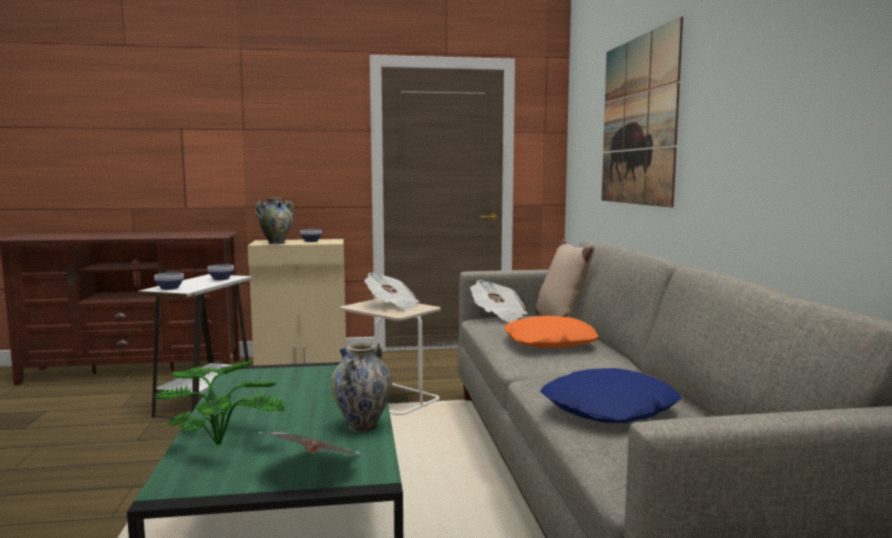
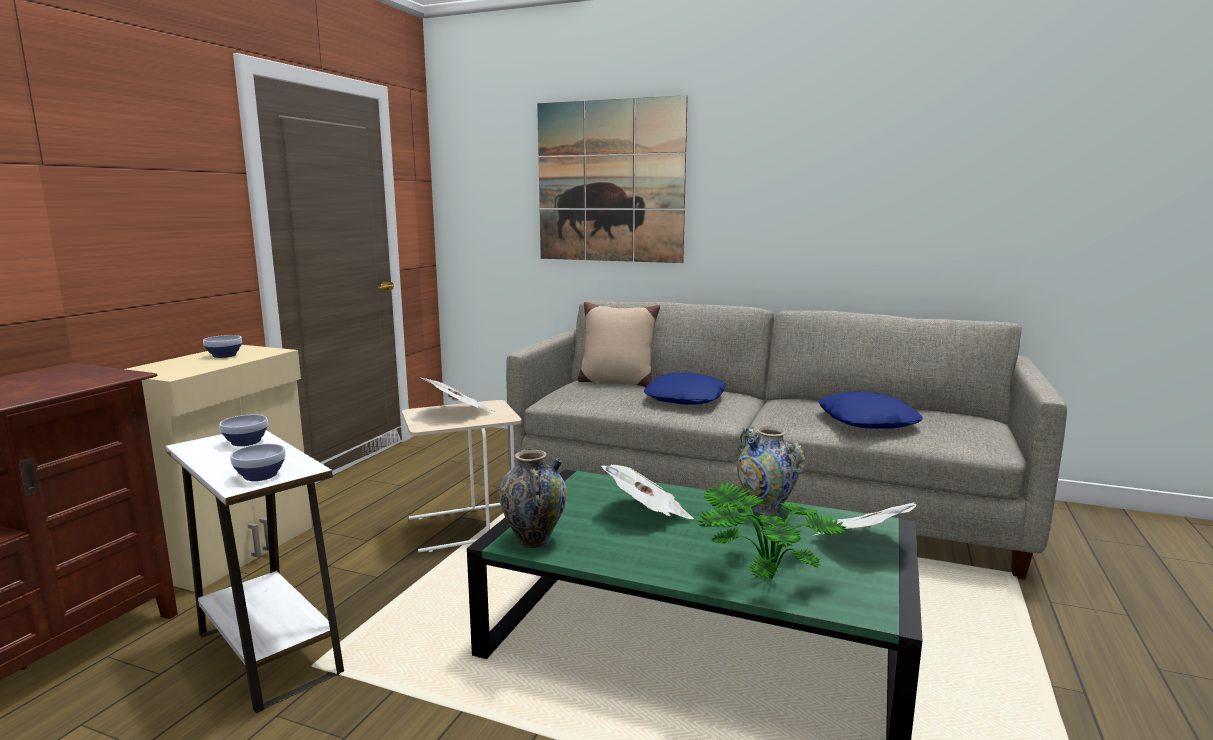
camera: 60 degrees left, 5 degrees up
vase [255,198,294,244] -> vase moved to [499,448,567,549]
newspaper [470,280,528,322] -> newspaper moved to [601,465,694,519]
orange pillow [504,315,599,348] -> blue pillow [643,373,726,405]

